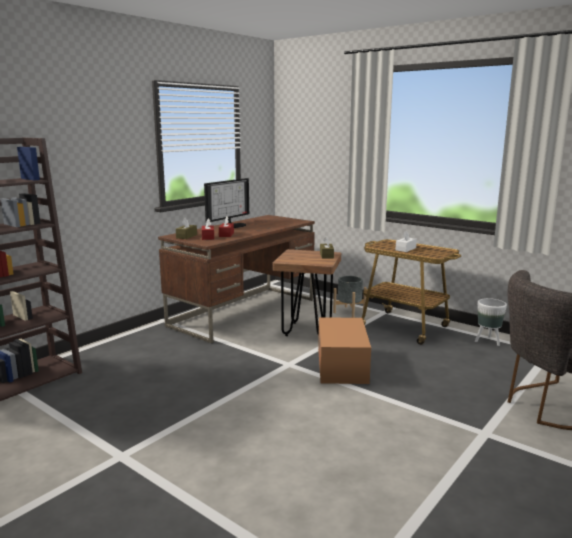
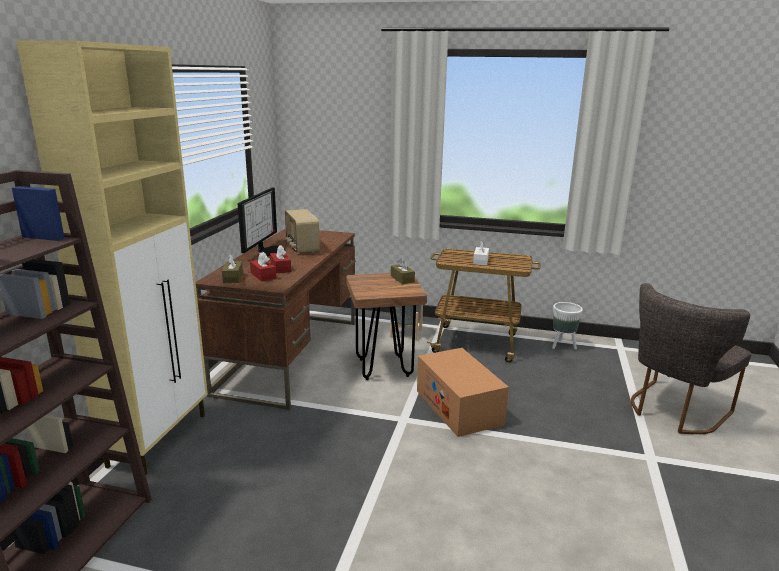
camera: 25 degrees left, 5 degrees up
none -> beige cabinet [16,40,208,475]
none -> radio [285,209,320,254]

